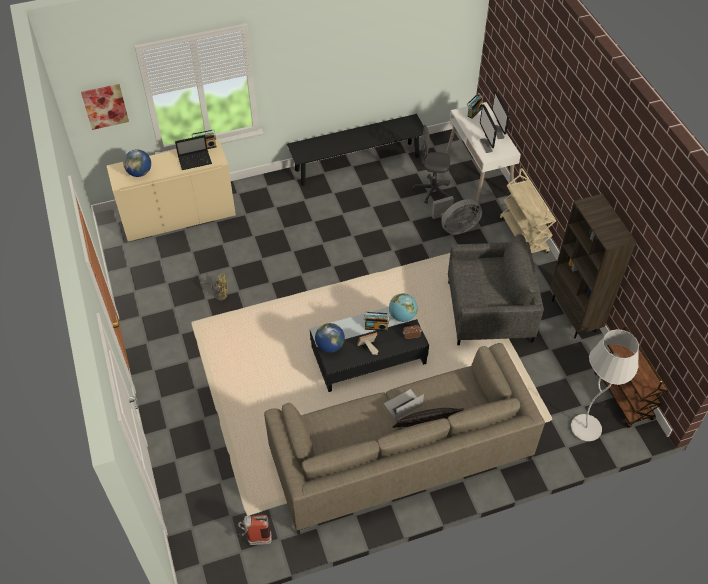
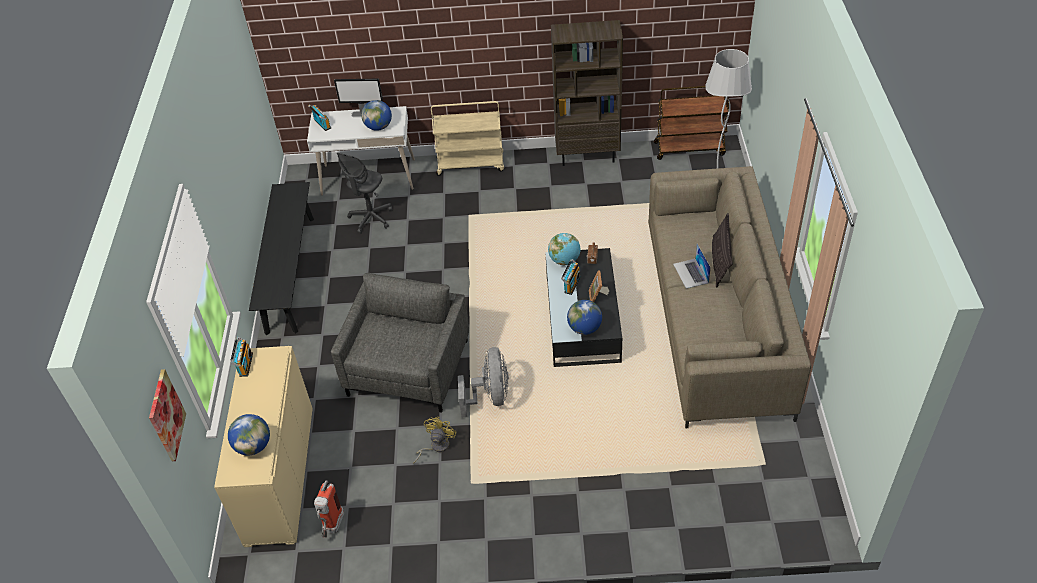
camera: 70 degrees left, 5 degrees down
laptop [175,135,212,170] -> none
fire extinguisher [237,515,272,545] -> fire extinguisher moved to [314,480,344,538]
grey fan [432,196,482,235] -> grey fan moved to [458,347,509,417]
grey armchair [448,234,544,345] -> grey armchair moved to [331,273,469,413]
monitor [479,104,497,153] -> globe [361,100,392,131]

